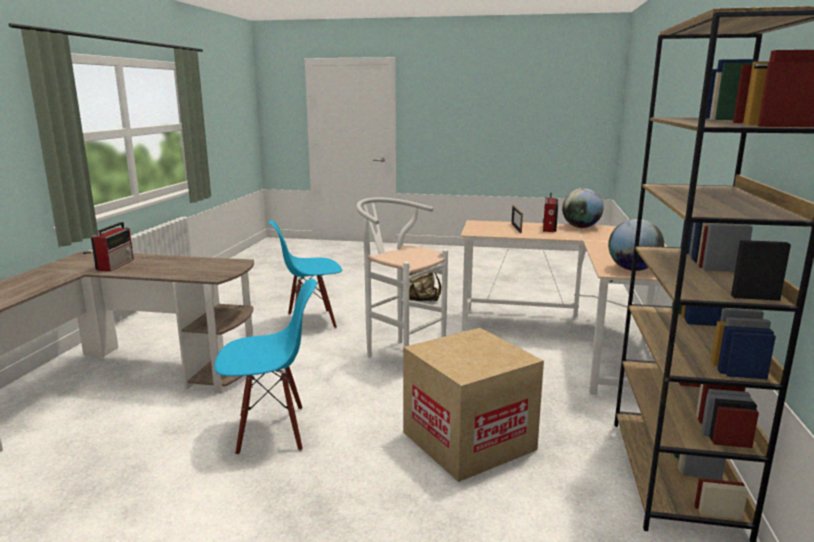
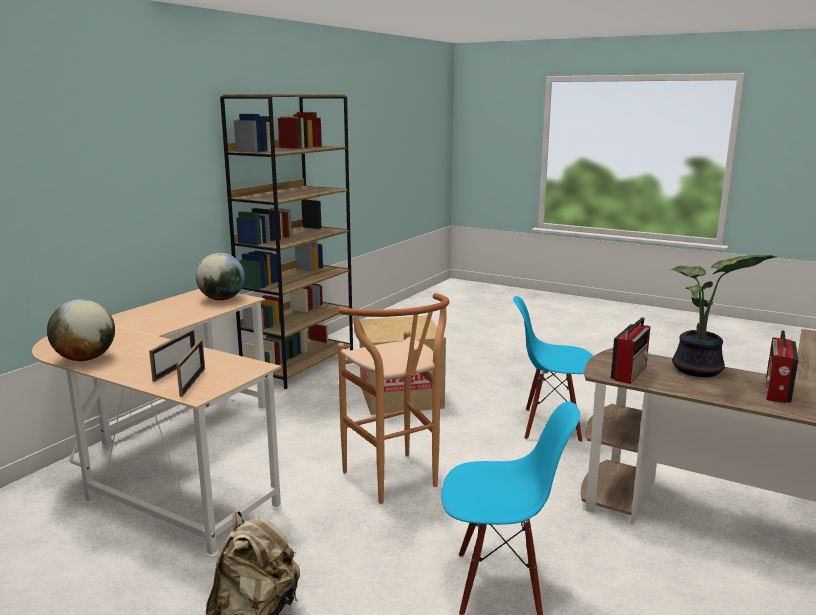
camera: 160 degrees left, 0 degrees up
white stool [356,197,448,358] -> brown stool [338,293,450,504]
radio [542,193,558,232] -> radio moved to [611,317,650,384]
none -> picture frame [176,339,205,397]
none -> potted plant [671,255,776,377]

